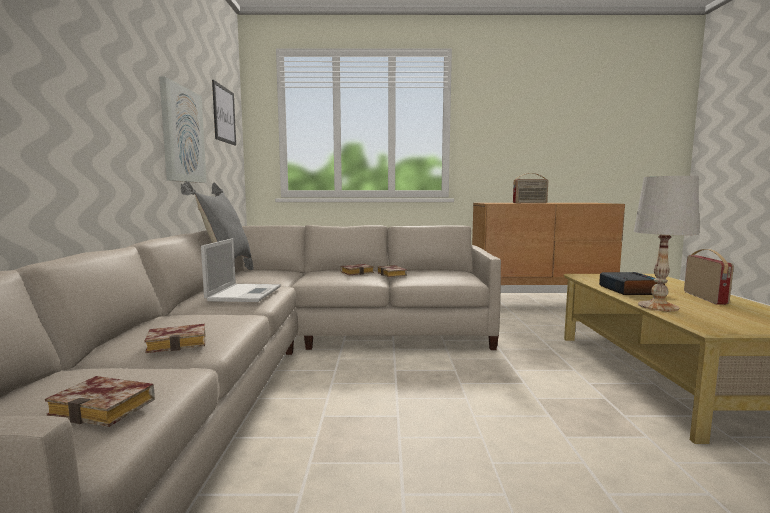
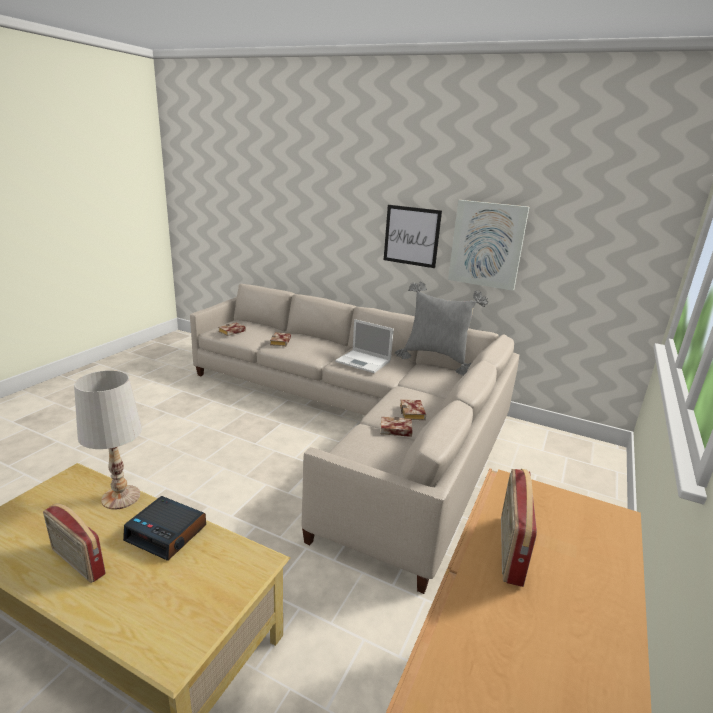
camera: 115 degrees right, 15 degrees up
picture [212,80,236,146] -> picture moved to [384,205,442,268]

